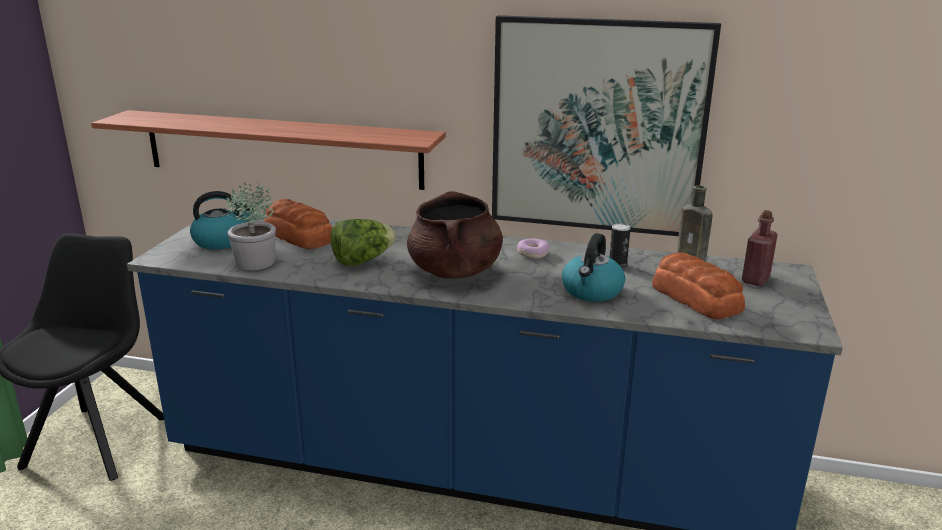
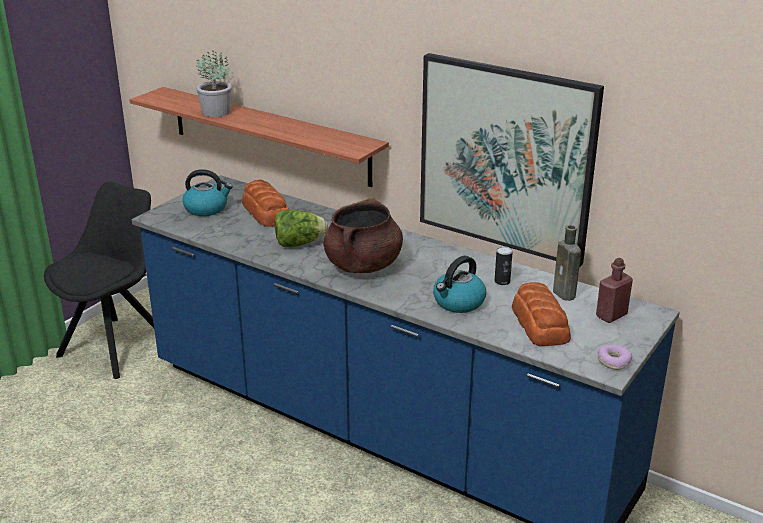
camera: 20 degrees right, 5 degrees up
potted plant [226,182,276,270] -> potted plant moved to [196,50,232,117]
donut [517,239,550,259] -> donut moved to [597,345,632,370]

